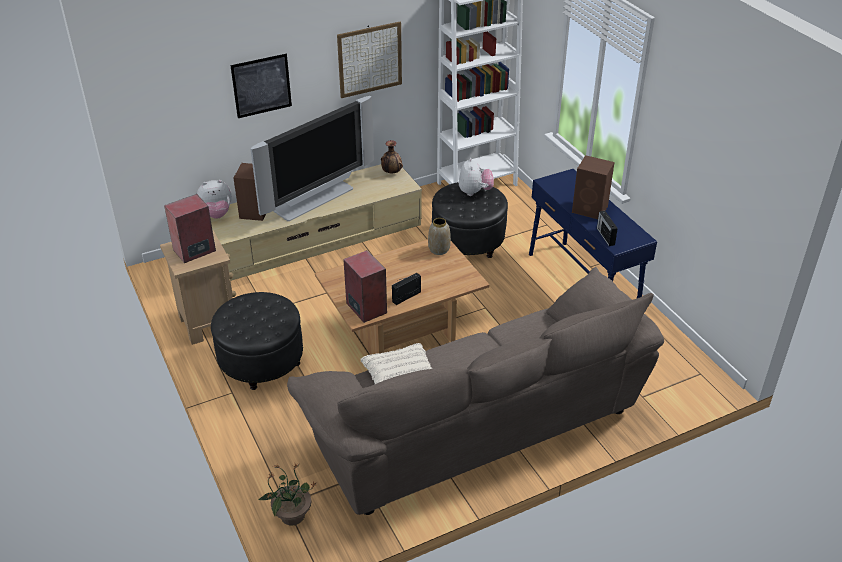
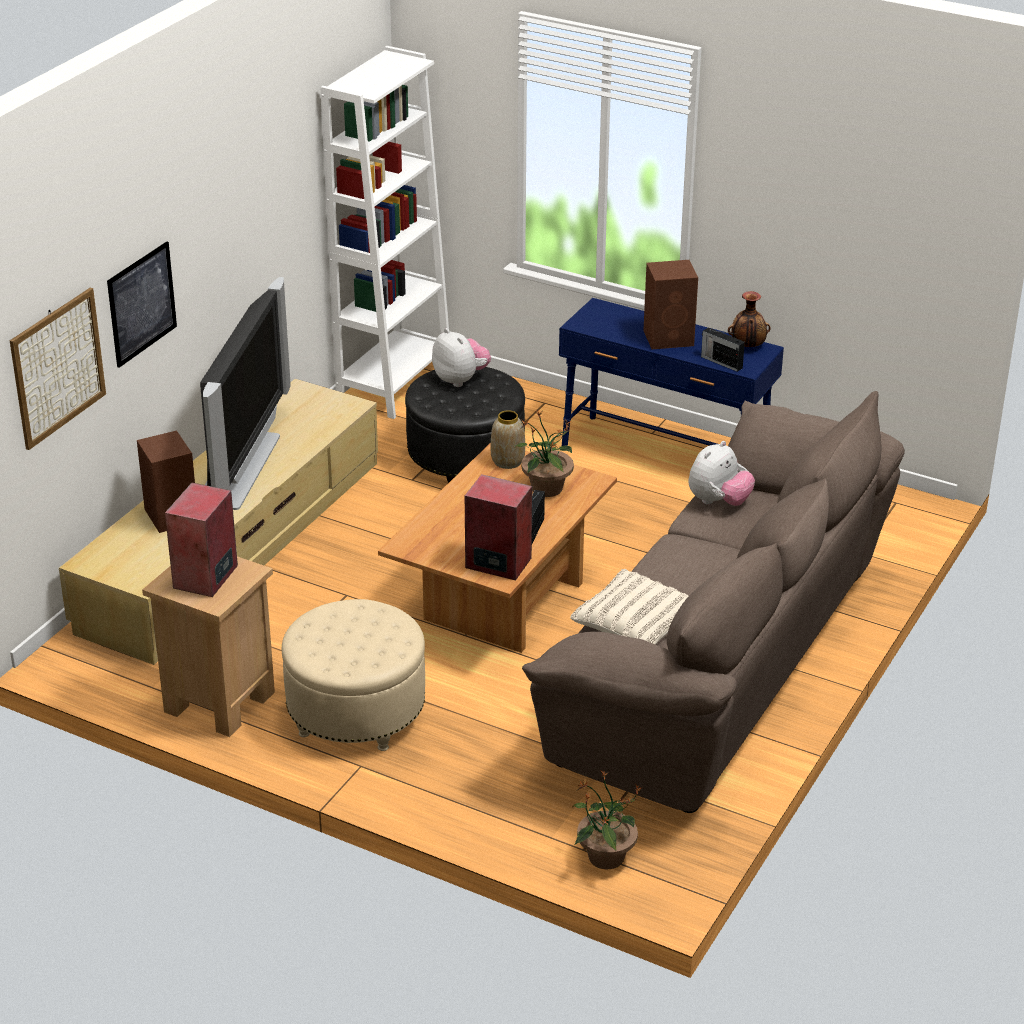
camera: 35 degrees left, 5 degrees down
plush toy [197,180,232,219] -> plush toy moved to [689,441,755,506]
black ottoman [211,292,303,390] -> beige ottoman [282,599,425,751]
picture [337,22,402,98] -> picture moved to [10,288,106,450]
vase [381,140,403,173] -> vase moved to [728,291,770,347]
none -> potted plant [514,411,574,497]

